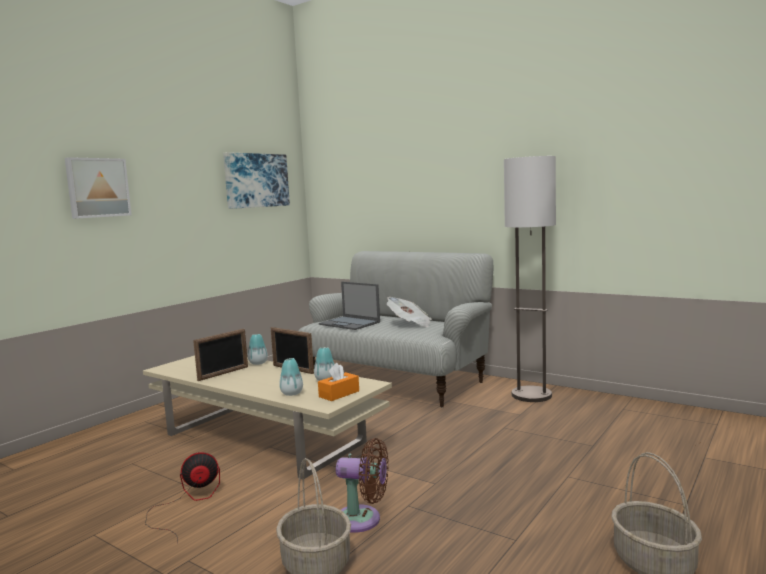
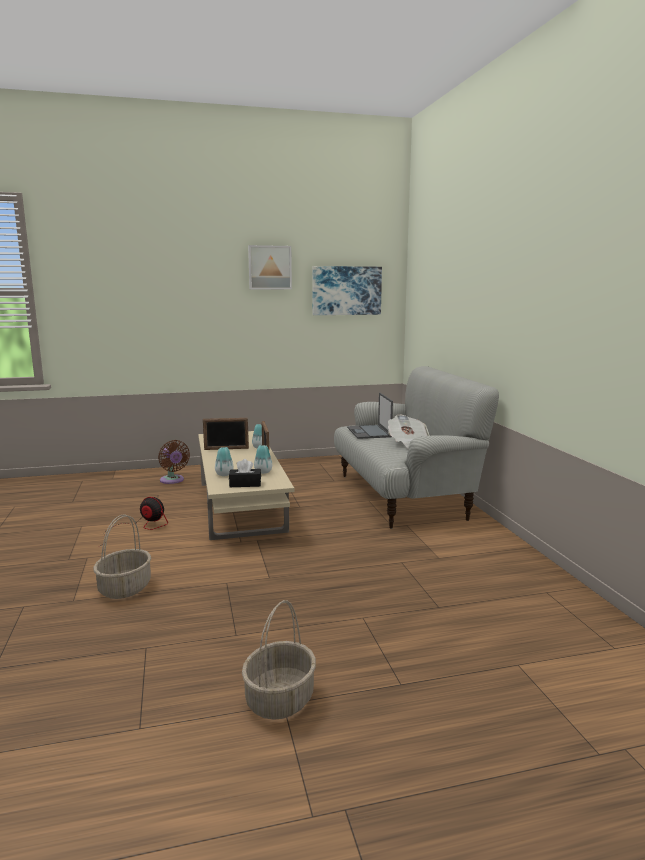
camera: 40 degrees right, 5 degrees up
picture [65,157,132,219] -> picture moved to [248,245,292,289]
orange tissue box [318,363,359,401] -> black tissue box [229,459,261,487]
brown fan [336,438,389,533] -> brown fan moved to [158,440,190,484]
floor lamp [504,156,556,402] -> none

